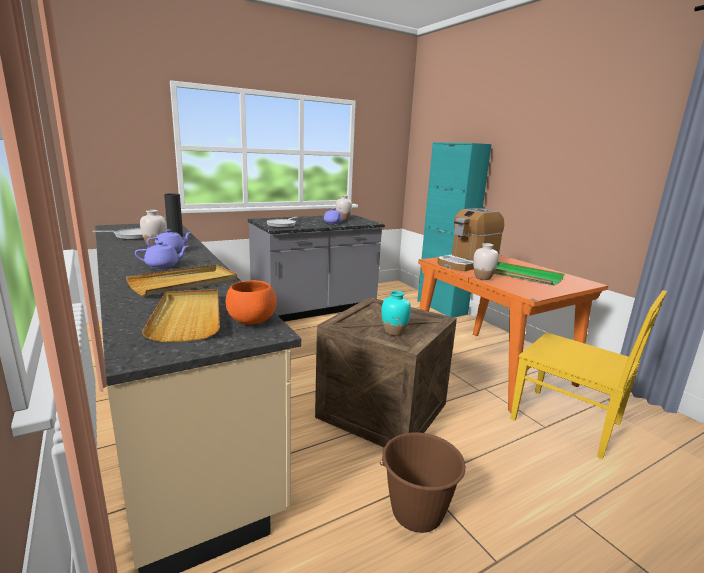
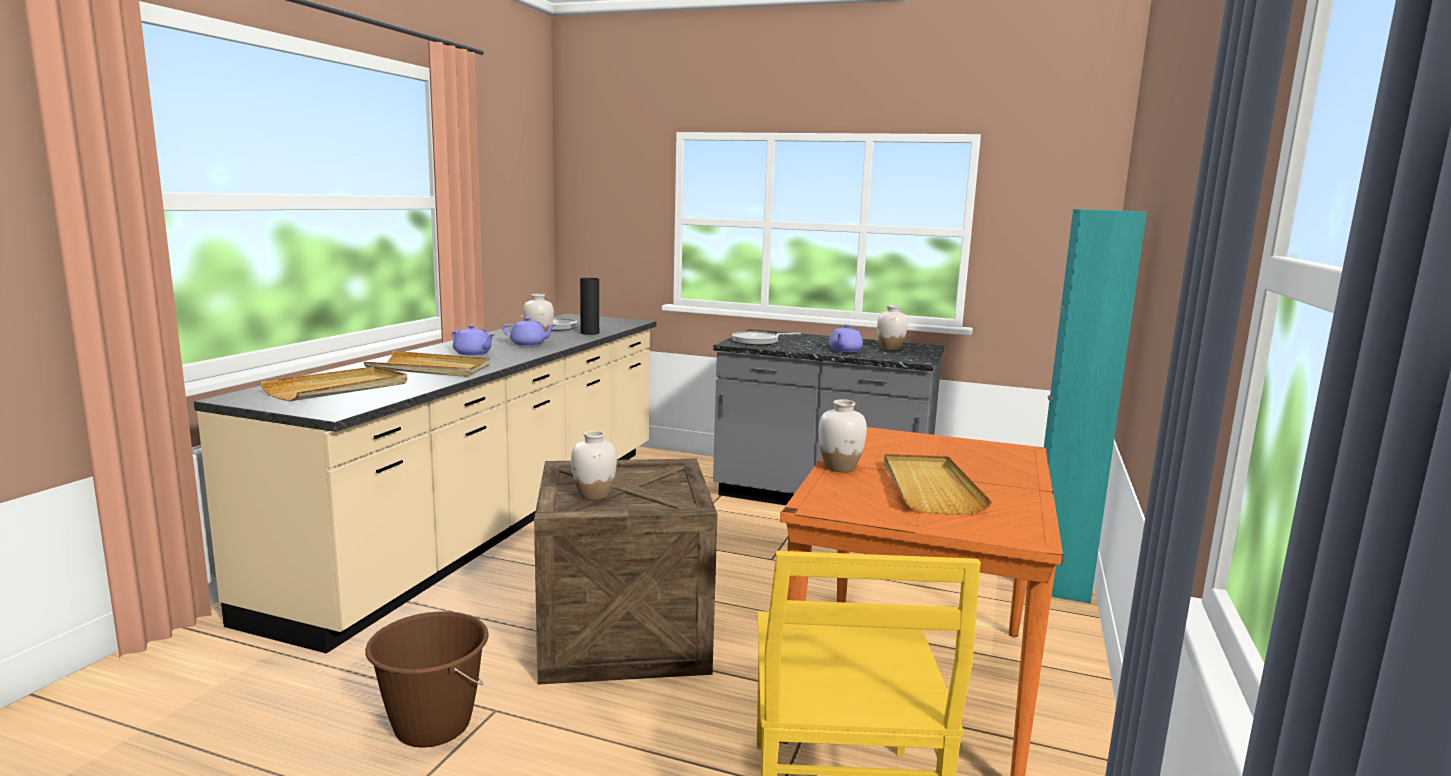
camera: 50 degrees right, 5 degrees down
orange bowl [225,280,277,325] -> none
turquoise vase [381,291,411,336] -> white vase [571,431,617,500]
coffee machine [437,208,504,271] -> none
green tray [494,262,565,285] -> beige tray [884,454,992,515]

